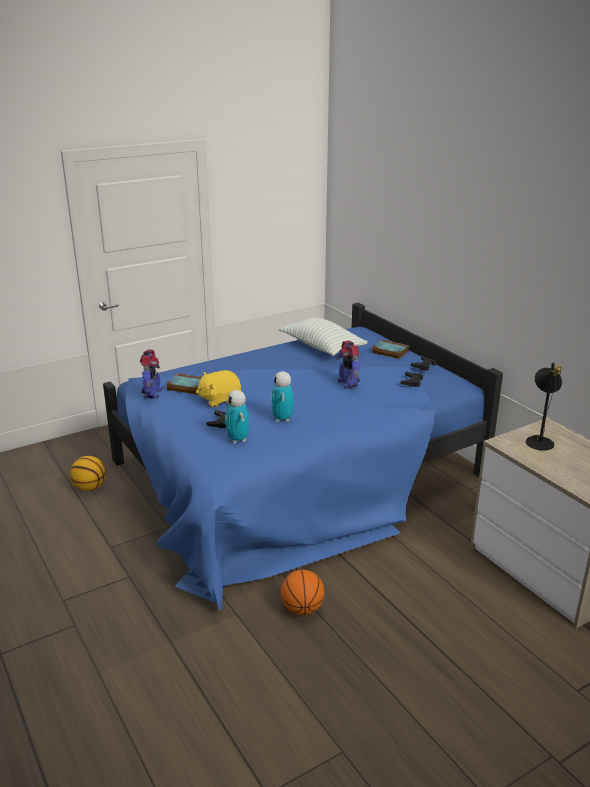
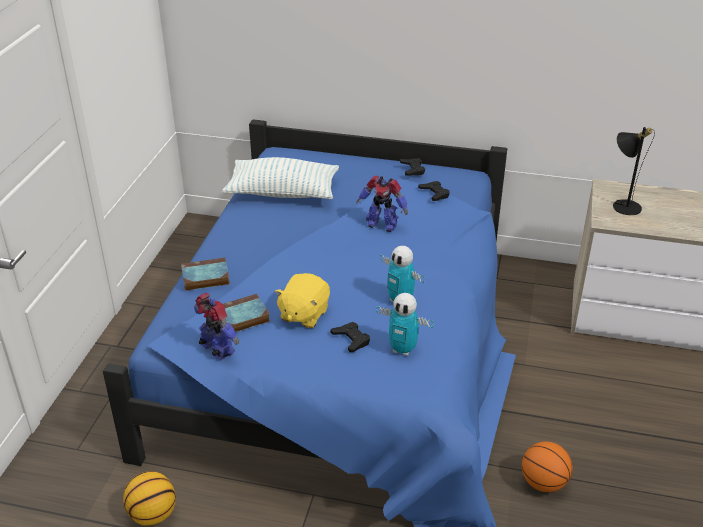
camera: 45 degrees left, 10 degrees up
book [372,339,409,359] -> book moved to [181,258,230,291]

